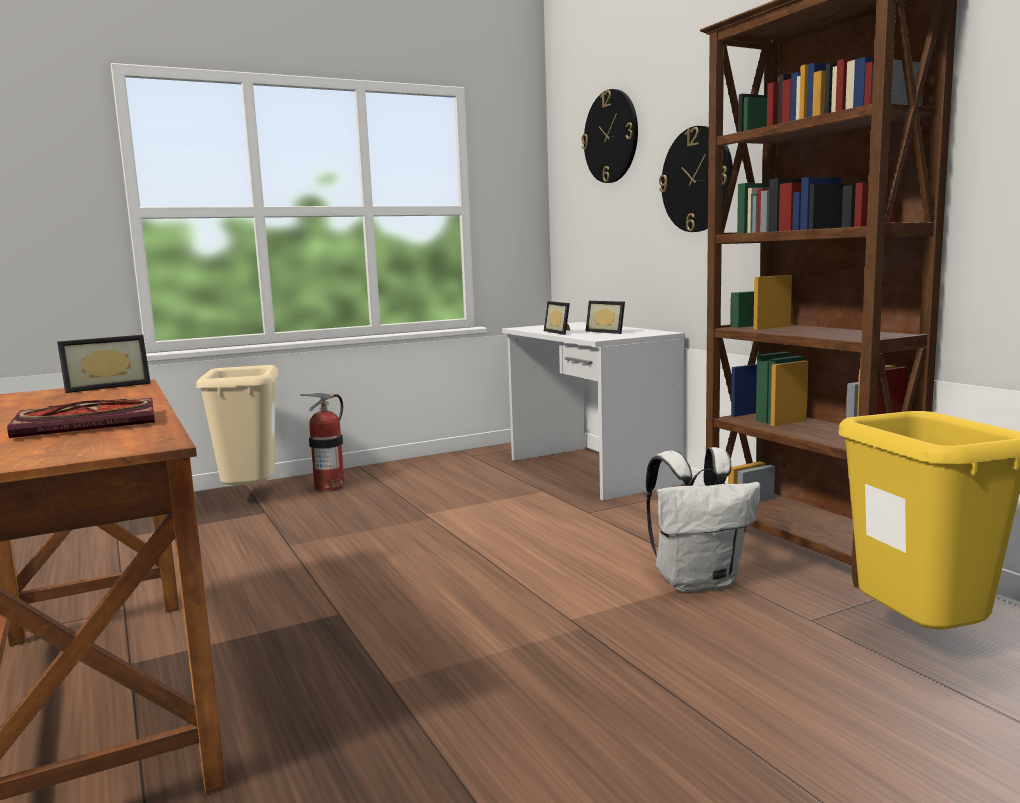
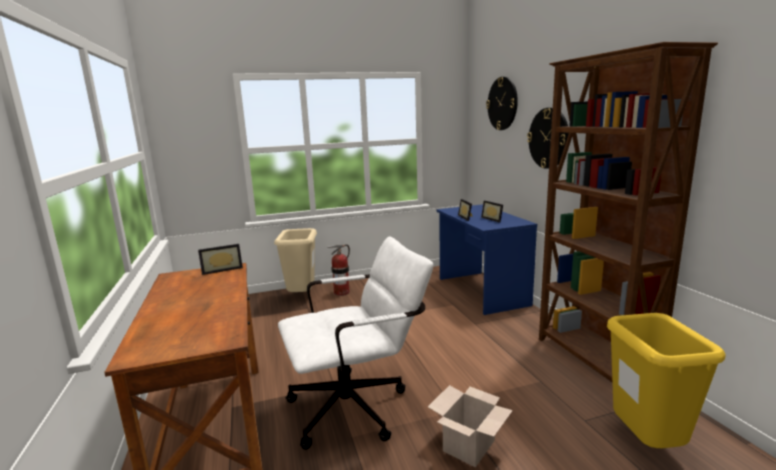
camera: 10 degrees right, 5 degrees up
book [7,398,155,438] -> none
white desk [502,322,685,501] -> blue desk [437,204,537,315]
white backpack [646,447,761,592] -> none
none -> white office chair [278,236,433,450]
none -> cardboard box [428,385,513,467]

